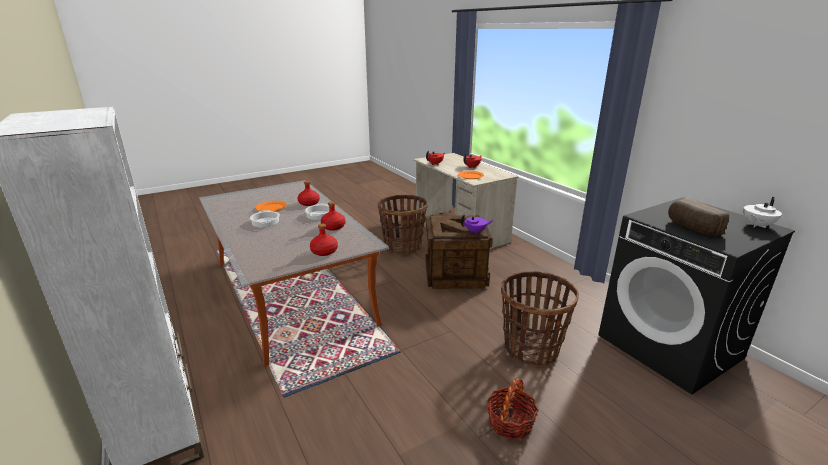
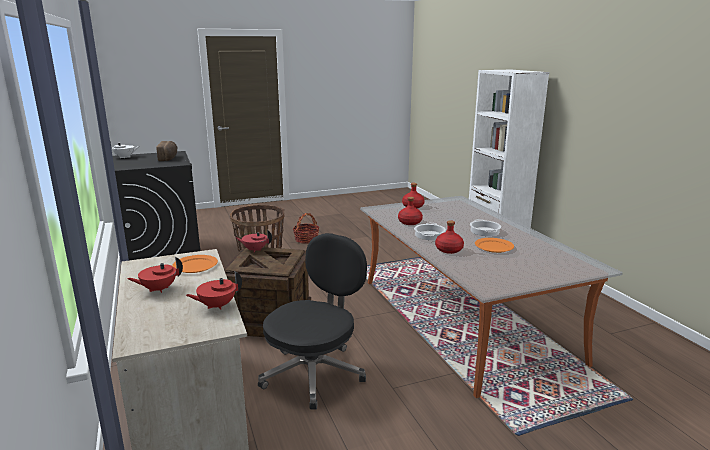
camera: 170 degrees left, 5 degrees down
basket [378,195,428,255] -> black office chair [258,233,367,410]
purple teapot [461,214,493,235] -> red teapot [235,229,272,252]

